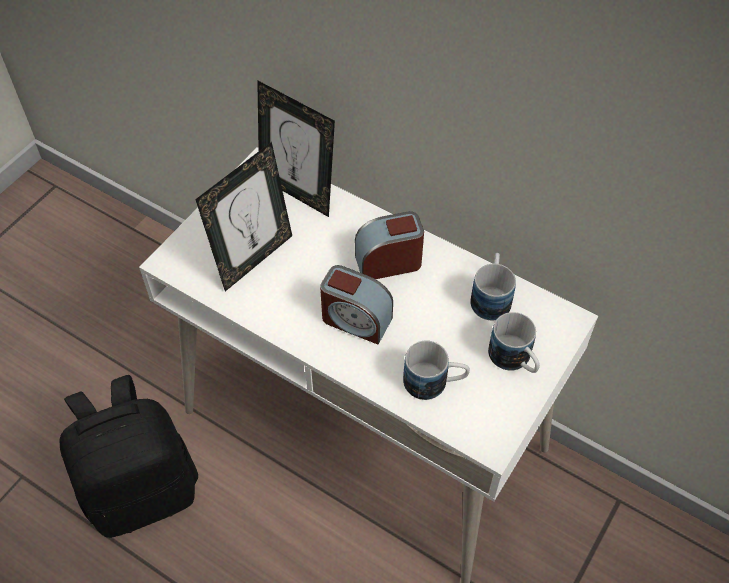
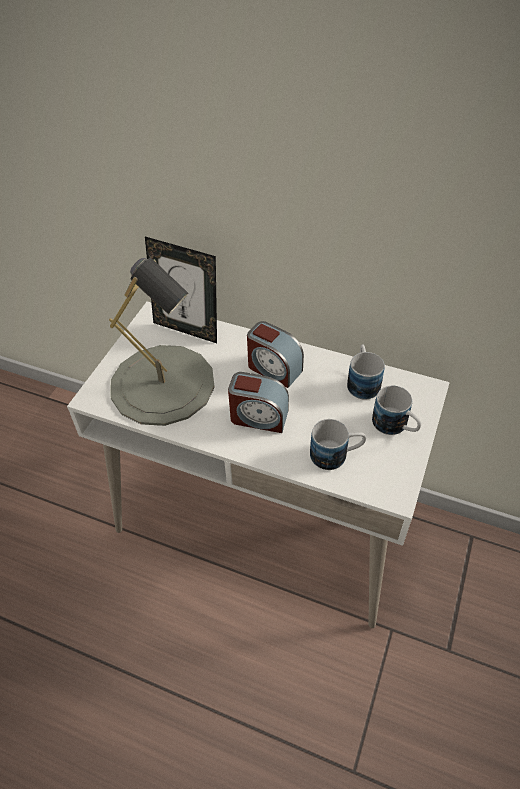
camera: 10 degrees left, 5 degrees down
black backpack [60,375,198,538] -> none
picture frame [195,142,292,291] -> grey table lamp [109,258,215,426]
alarm clock [355,211,424,279] -> alarm clock turned 120 degrees counterclockwise [247,321,304,388]

